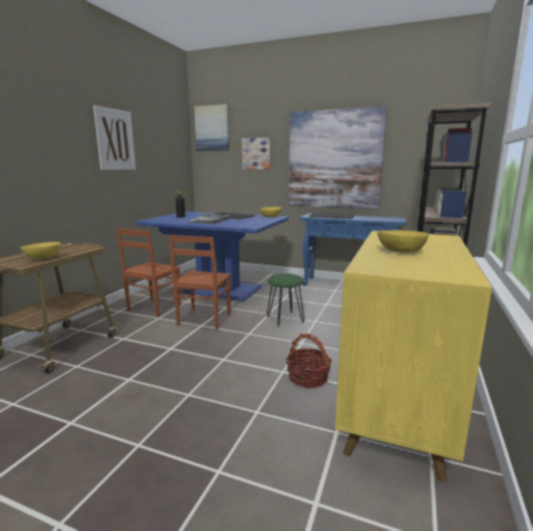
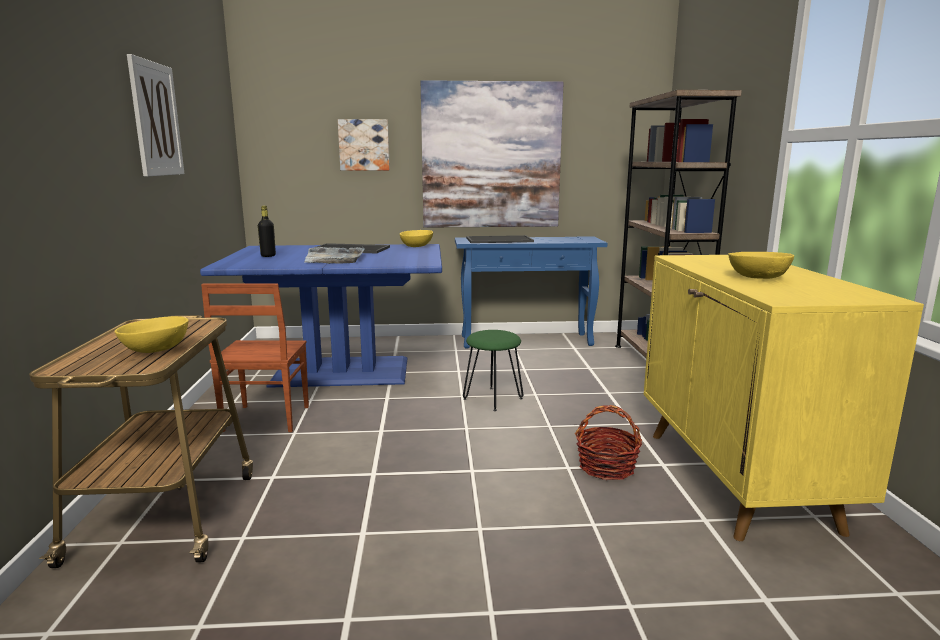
camera: 25 degrees left, 0 degrees up
brown chair [169,235,231,330] -> none
picture [194,104,229,151] -> none

